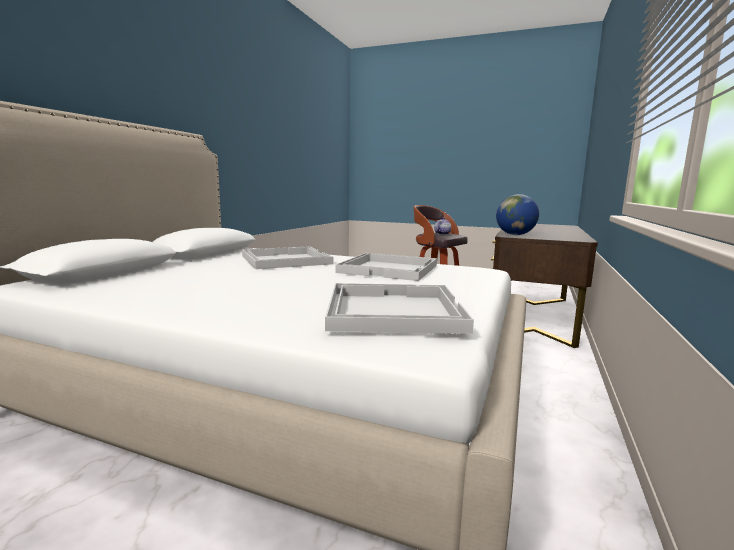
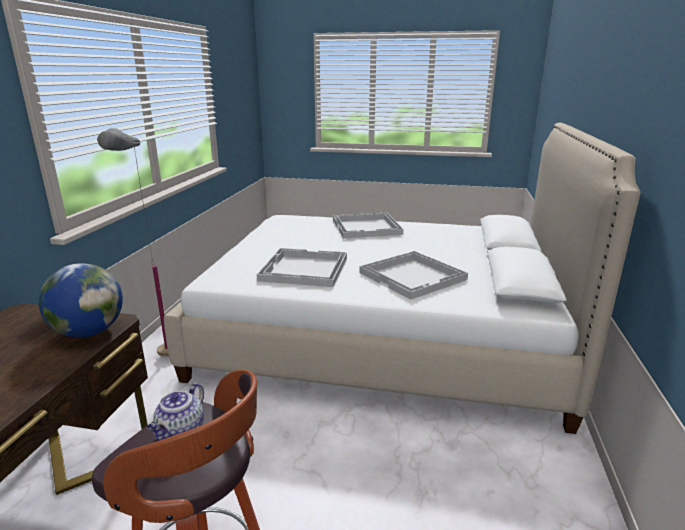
camera: 170 degrees right, 10 degrees up
white tray [325,283,474,334] -> white tray moved to [333,213,404,238]
none -> grey floor lamp [97,128,169,357]

